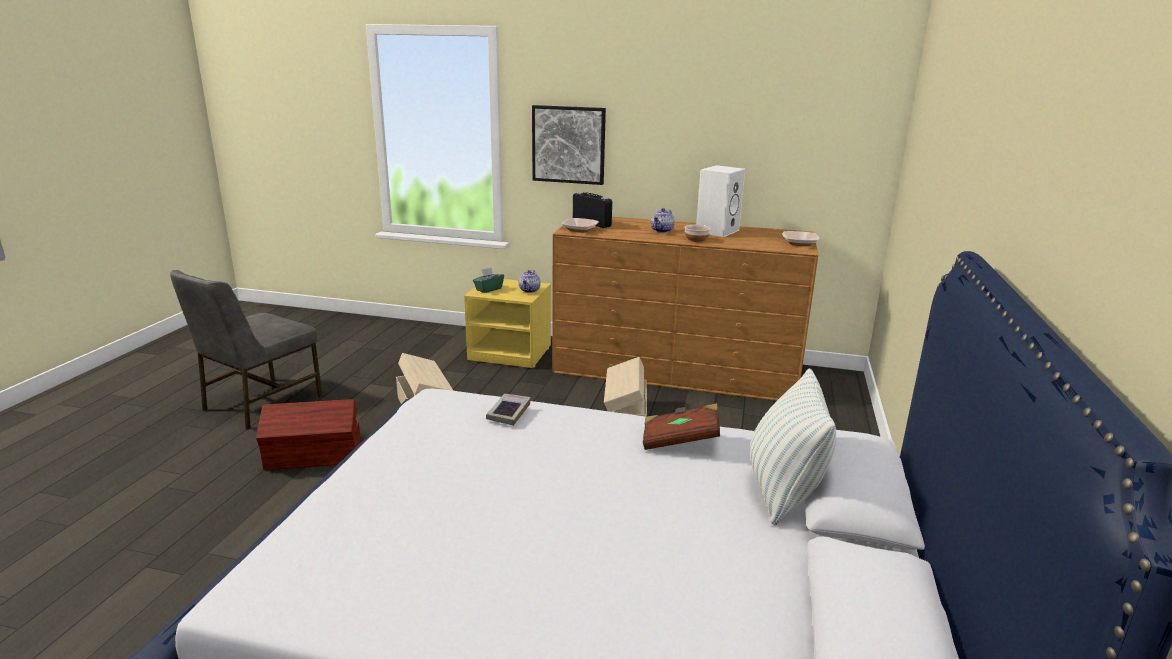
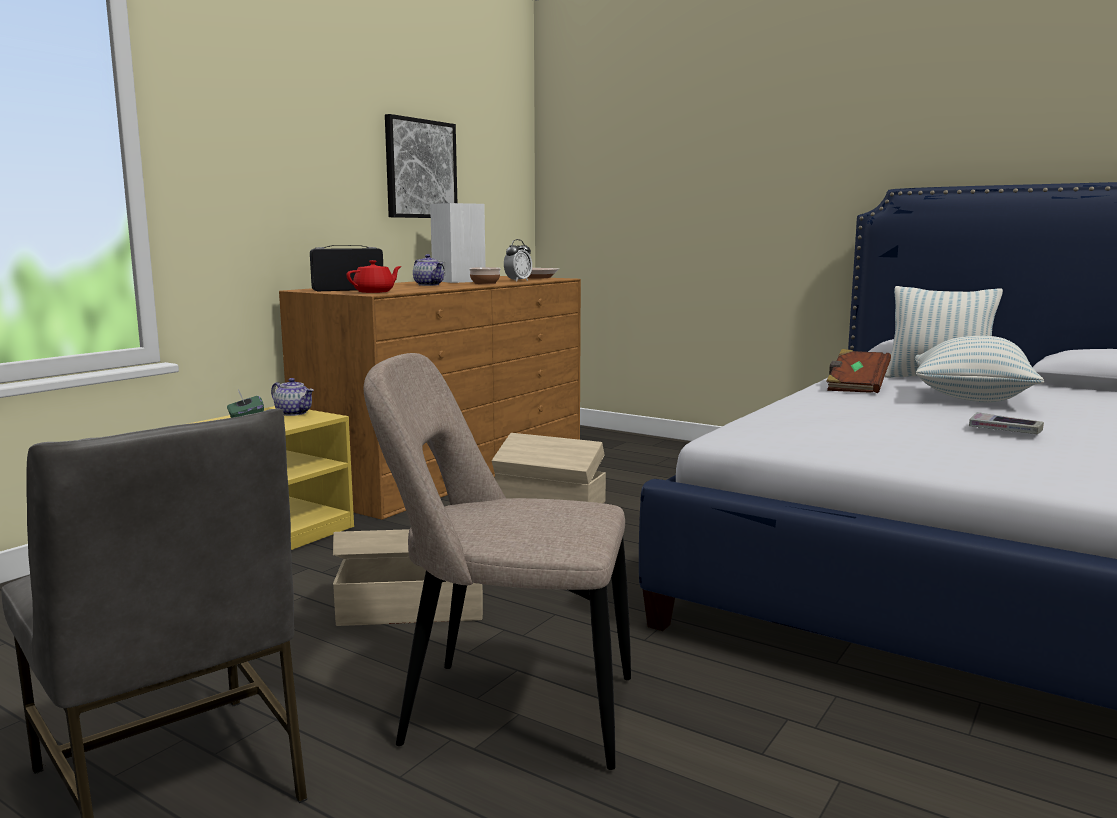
camera: 70 degrees left, 10 degrees down
brown storage box [256,399,361,470] -> beige chair [364,353,631,770]
book [486,394,531,426] -> book moved to [969,412,1044,434]
picture [532,105,606,185] -> picture moved to [385,114,457,218]
bowl [562,218,599,233] -> red teapot [347,260,402,293]
none -> alarm clock [504,239,532,282]
none -> pillow [915,336,1044,403]

